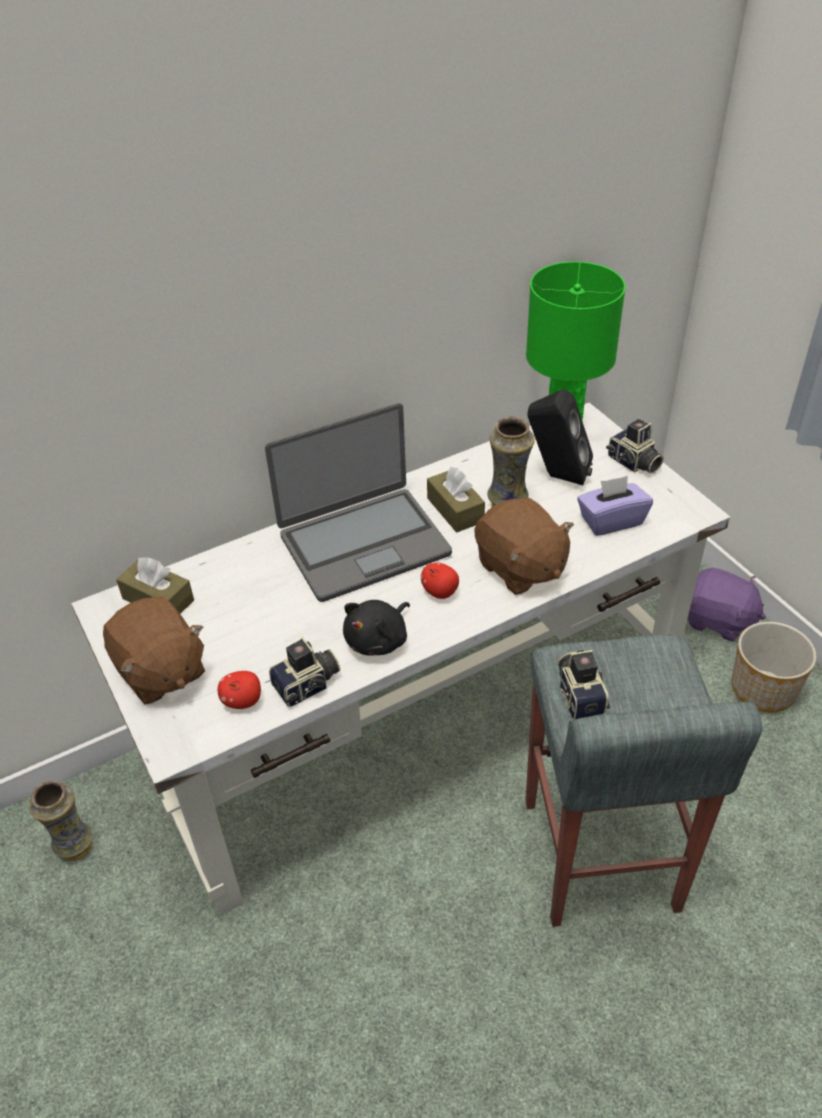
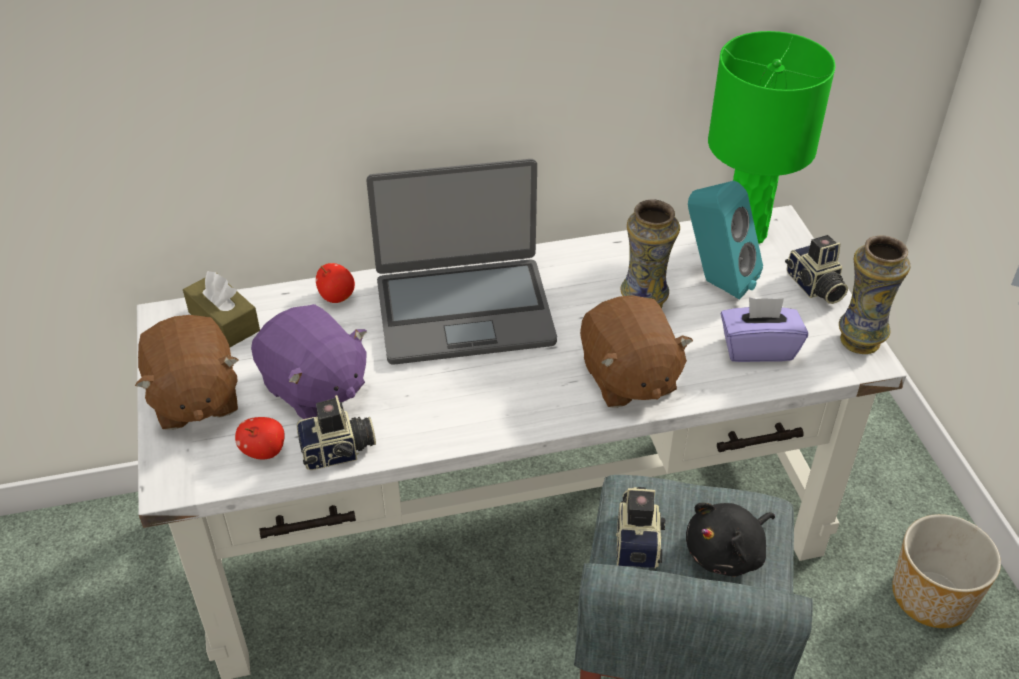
camera: 15 degrees right, 0 degrees up
vase [29,780,92,861] -> vase moved to [839,235,910,354]
black plush toy [343,600,410,655] -> black plush toy moved to [686,503,775,577]
apple [421,562,459,599] -> apple moved to [316,263,355,303]
brown tissue box [427,466,485,533] -> none
black speaker [527,389,593,485] -> turquoise speaker [688,181,763,300]
purple plush toy [688,567,766,642] -> purple plush toy moved to [251,304,367,419]

